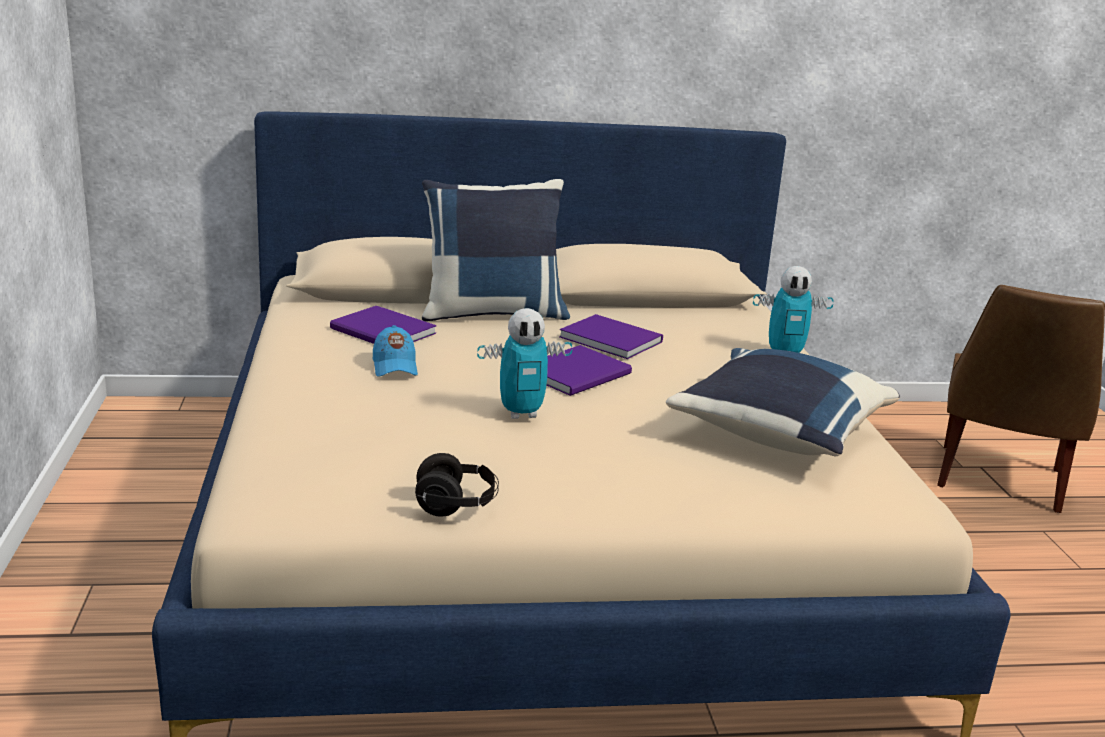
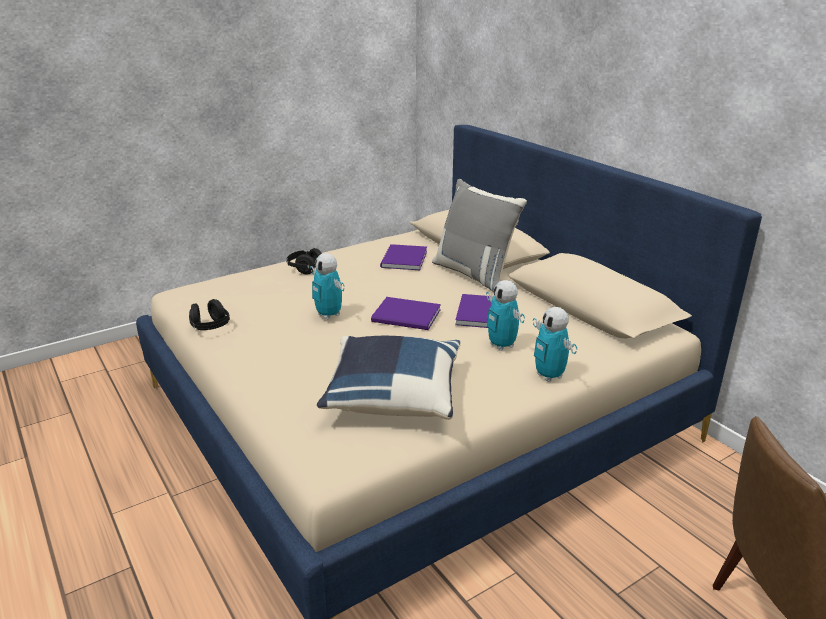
camera: 65 degrees right, 5 degrees up
blue cap [373,325,418,376] -> none
blue pillow [422,179,570,322] -> grey pillow [432,179,527,293]
none -> black headphones [286,248,322,275]
none -> toy robot [486,280,525,351]

